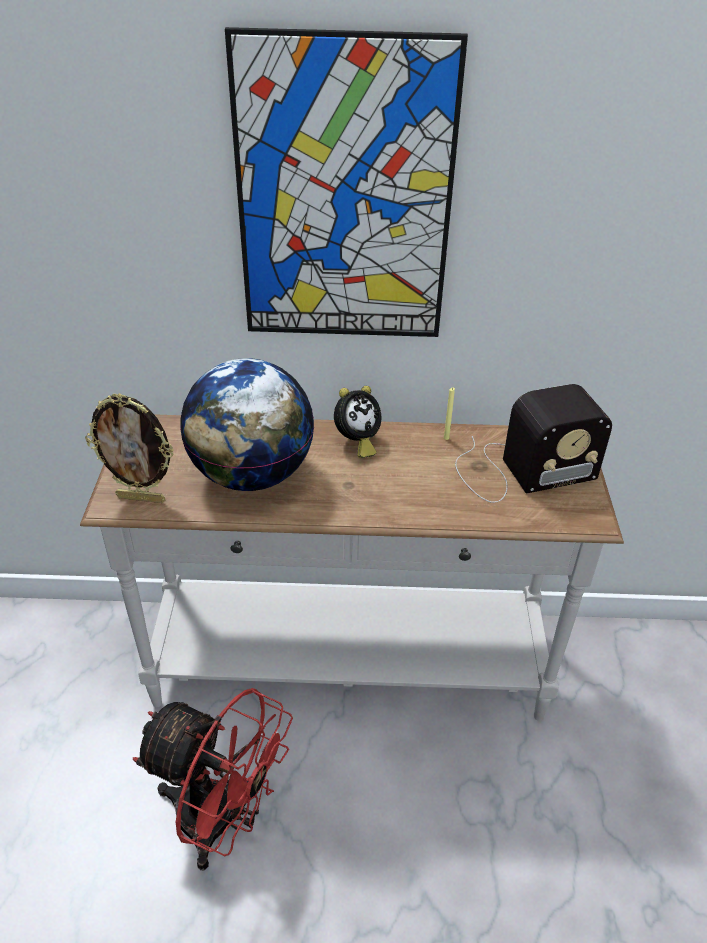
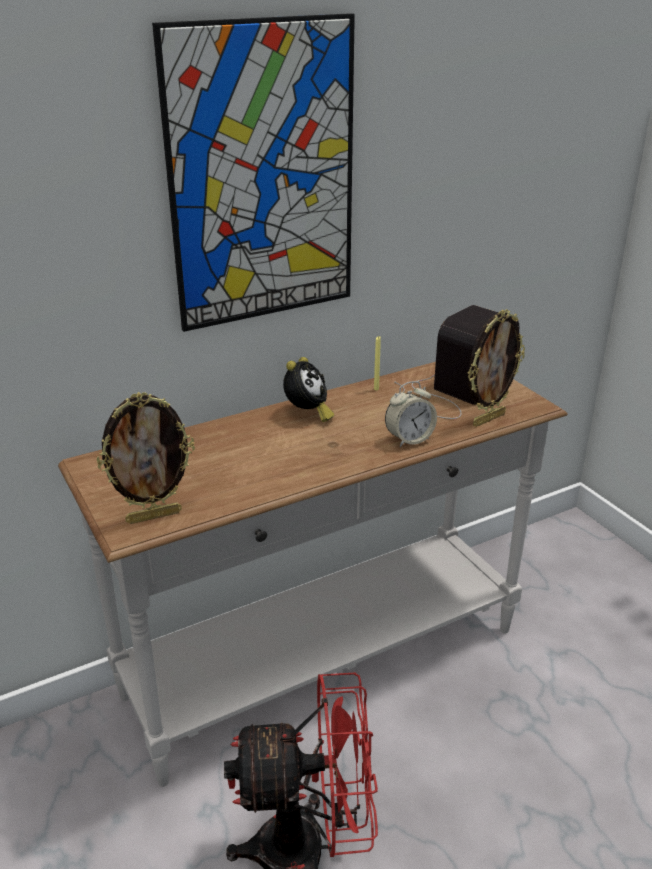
camera: 30 degrees left, 10 degrees down
globe [180,358,314,491] -> none
none -> alarm clock [385,381,437,447]
none -> picture frame [468,309,525,427]

